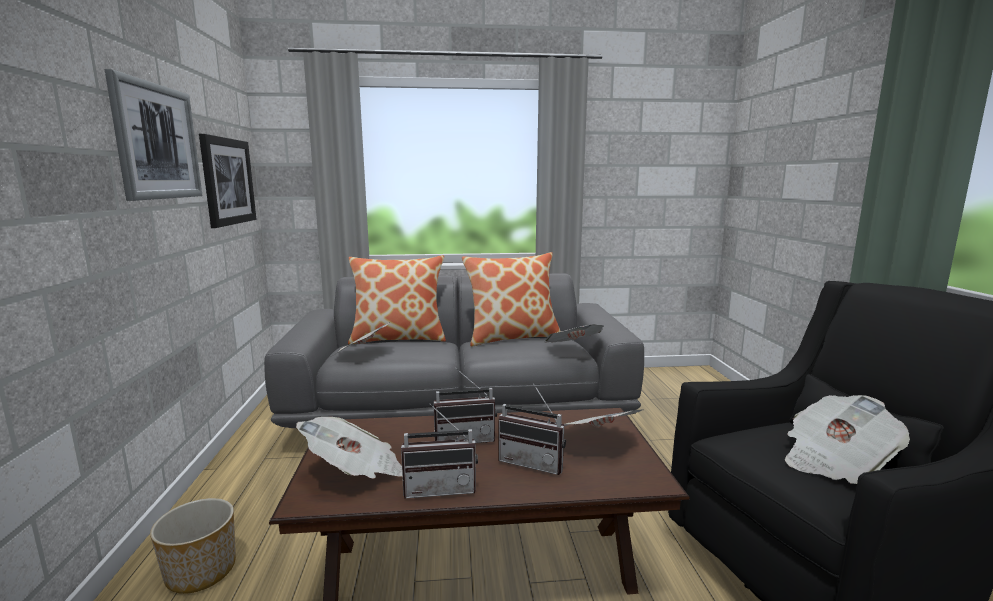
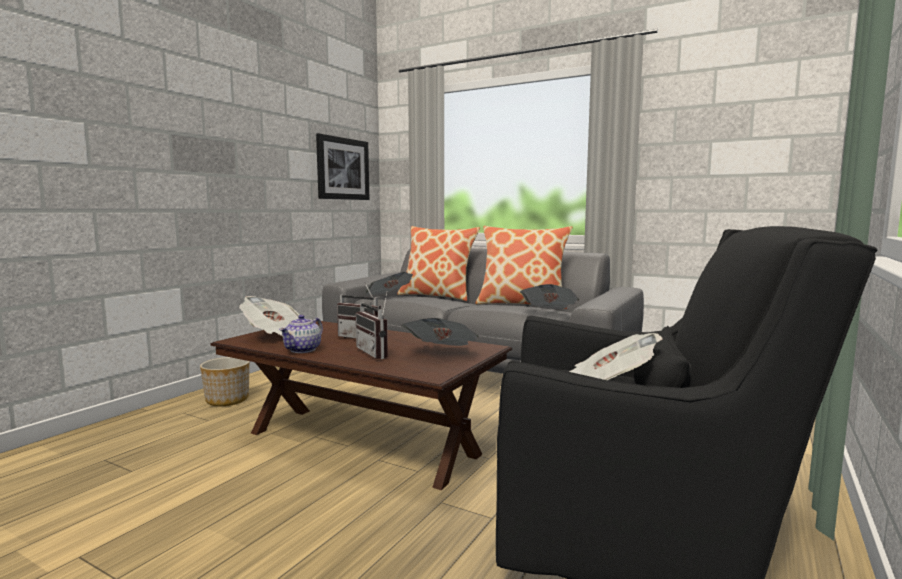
camera: 35 degrees right, 5 degrees down
picture [104,69,202,201] -> none
radio [401,404,478,499] -> teapot [279,315,323,353]

